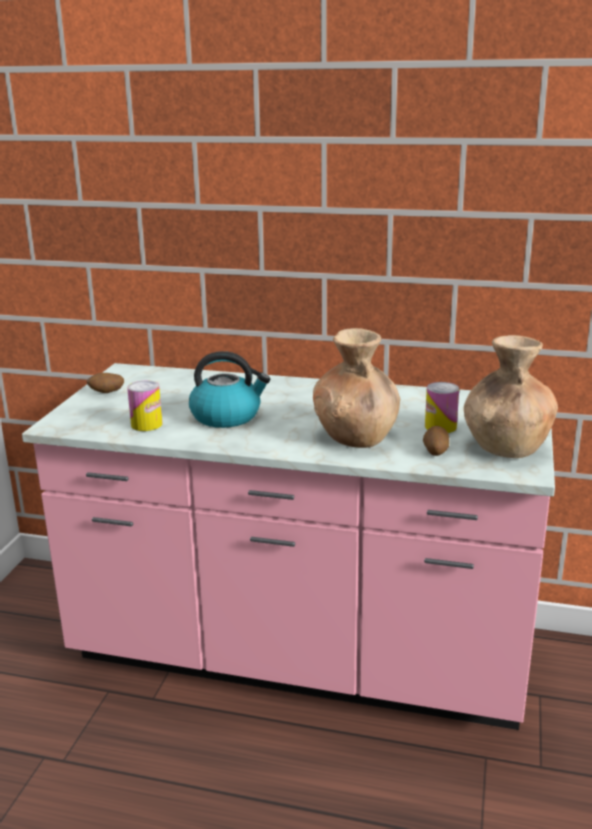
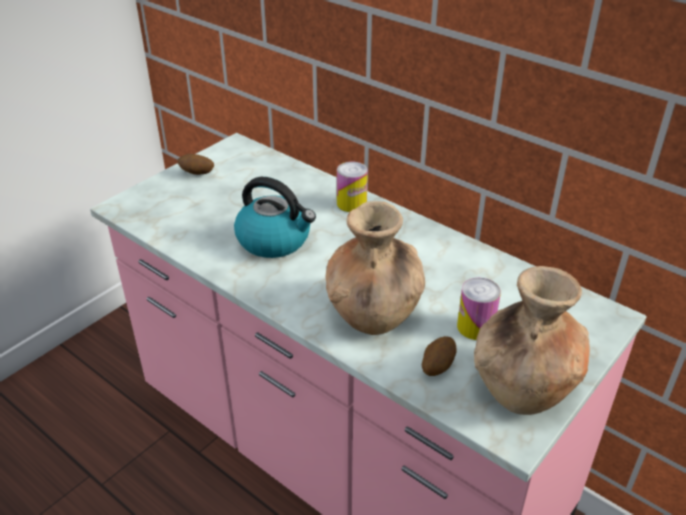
camera: 25 degrees right, 15 degrees up
can [127,381,163,431] -> can moved to [337,162,368,212]

